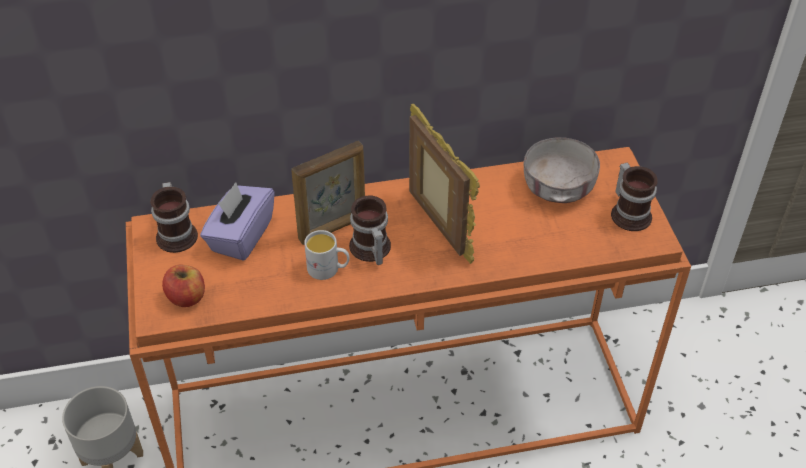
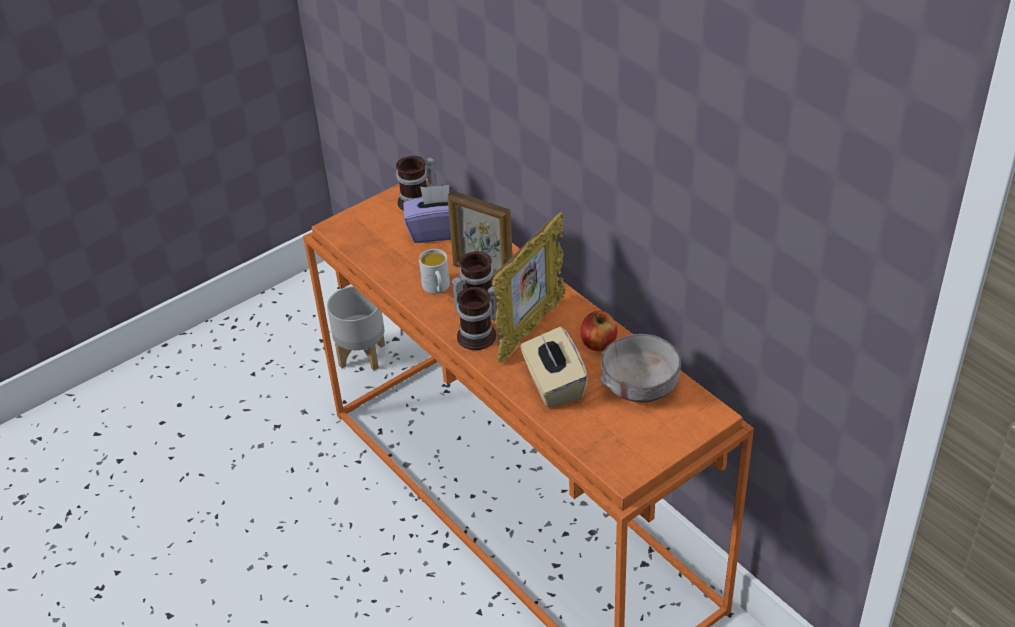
camera: 65 degrees right, 5 degrees down
apple [162,265,205,307] -> apple moved to [580,311,618,351]
mug [611,163,658,231] -> mug moved to [457,286,496,350]
none -> beige tissue box [520,327,588,407]

